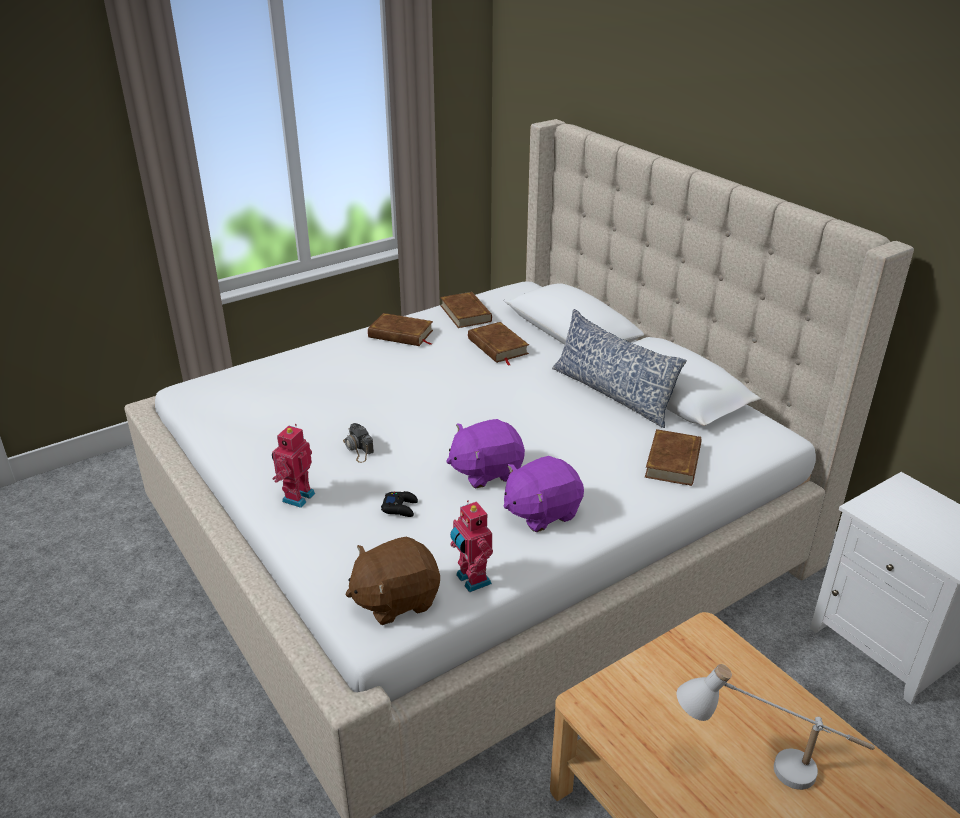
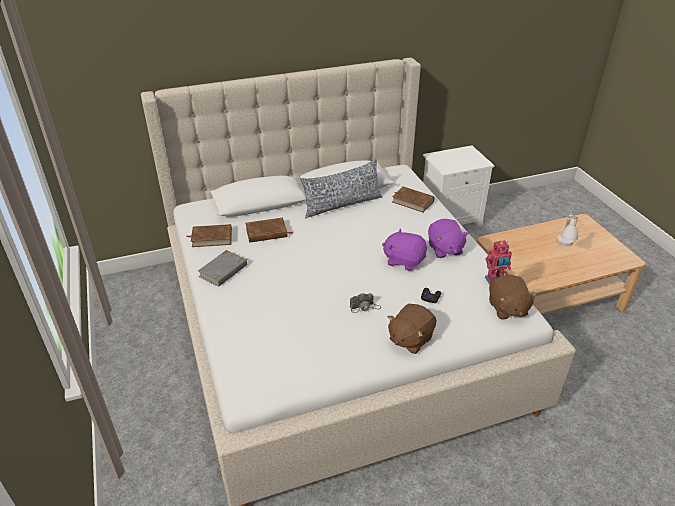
camera: 75 degrees left, 5 degrees up
toy robot [272,424,315,508] -> brown plush toy [388,304,436,354]
brown book [368,313,433,346] -> grey book [198,250,248,287]
purple plush toy [446,419,525,488] -> purple plush toy turned 120 degrees clockwise [382,229,427,271]

